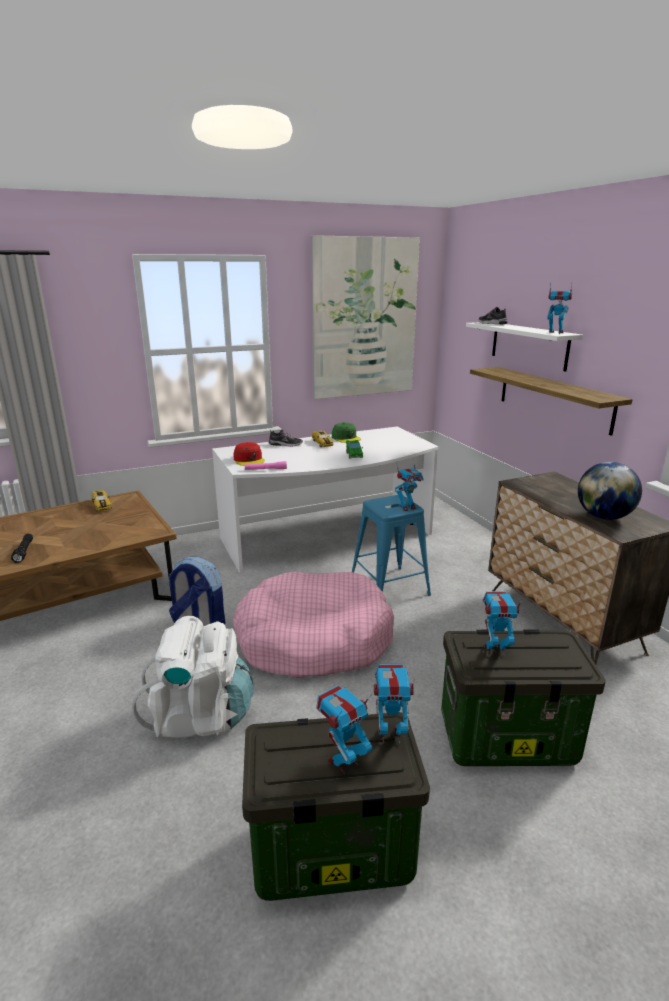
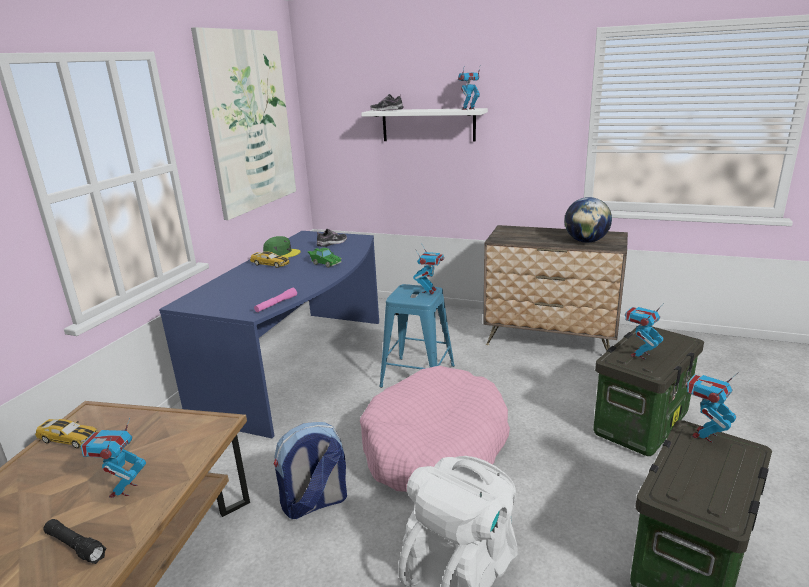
camera: 45 degrees left, 0 degrees up
white desk [212,426,438,574] -> blue desk [159,231,379,438]
red cap [233,442,265,466] -> none
shoe [269,429,303,447] -> shoe moved to [317,229,347,247]
toy robot [316,685,372,774] -> toy robot moved to [81,418,146,498]
shelf [470,367,633,436] -> none

